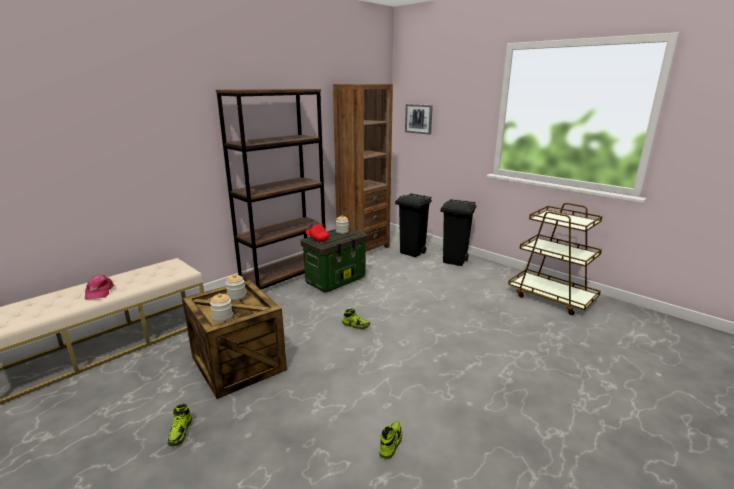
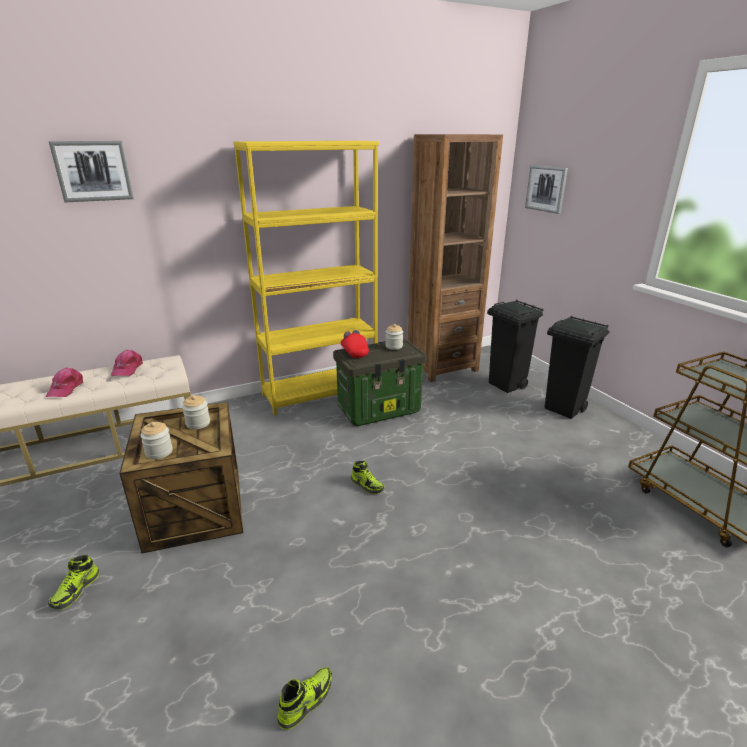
camera: 20 degrees right, 5 degrees up
brown bookcase [216,89,326,289] -> yellow bookcase [233,141,379,415]
none -> picture [49,141,134,202]
none -> pink cap [111,350,143,376]

